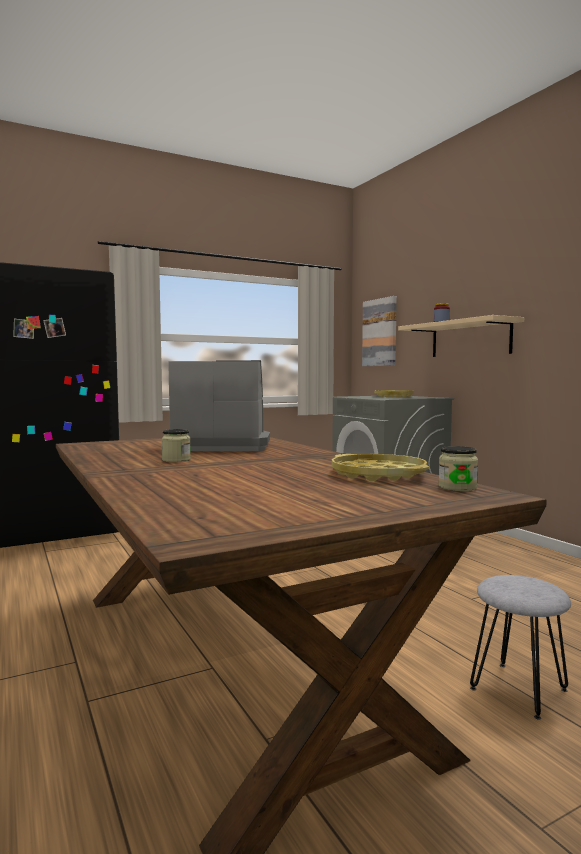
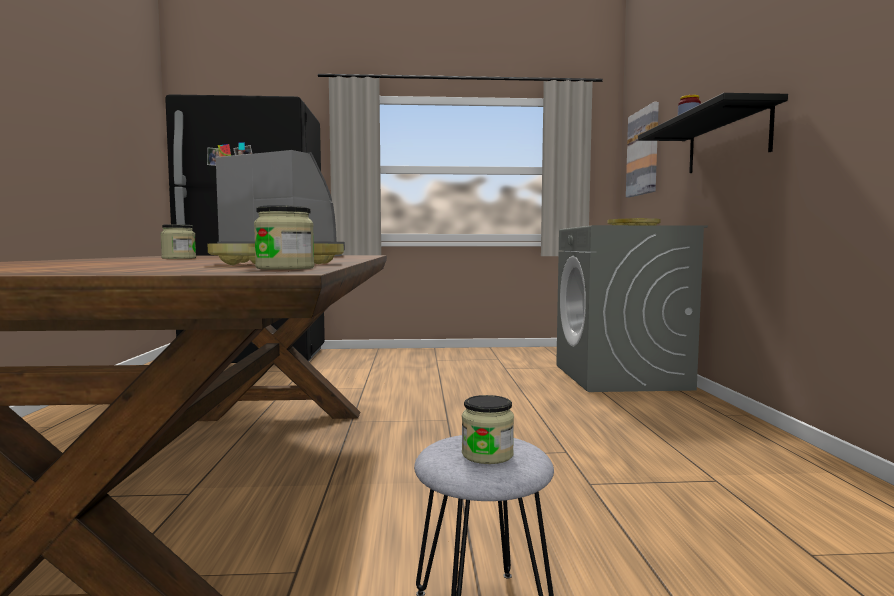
camera: 25 degrees right, 0 degrees up
beige shelf [398,315,524,357] -> black shelf [638,93,788,173]
none -> jar [462,395,514,464]

